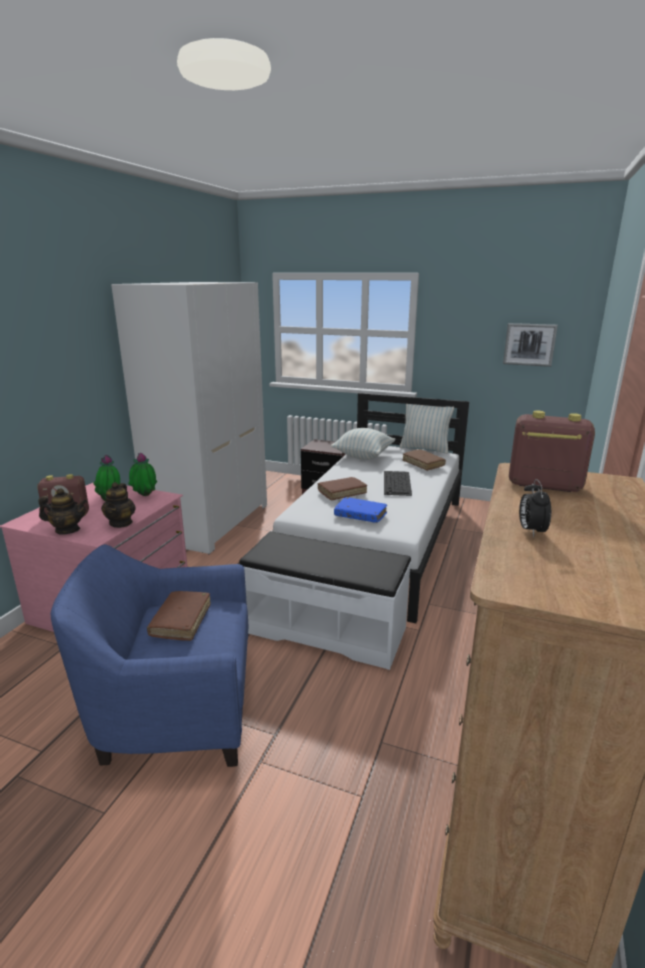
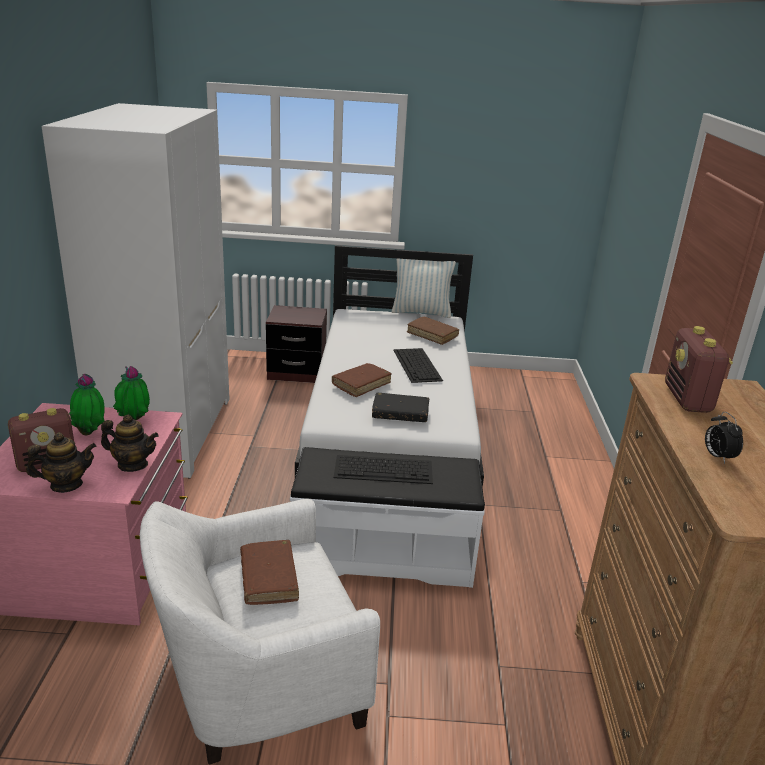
camera: 20 degrees left, 5 degrees up
blue armchair [51,544,249,767] -> white armchair [140,499,380,764]
teapot [101,482,136,528] -> teapot turned 60 degrees counterclockwise [101,415,159,472]
pillow [331,428,395,460] -> none
blue book [334,497,387,523] -> black book [372,393,429,422]
picture [503,323,558,367] -> none
radio [509,411,595,492] -> radio turned 90 degrees counterclockwise [665,326,733,413]
none -> keyboard [334,455,433,484]

